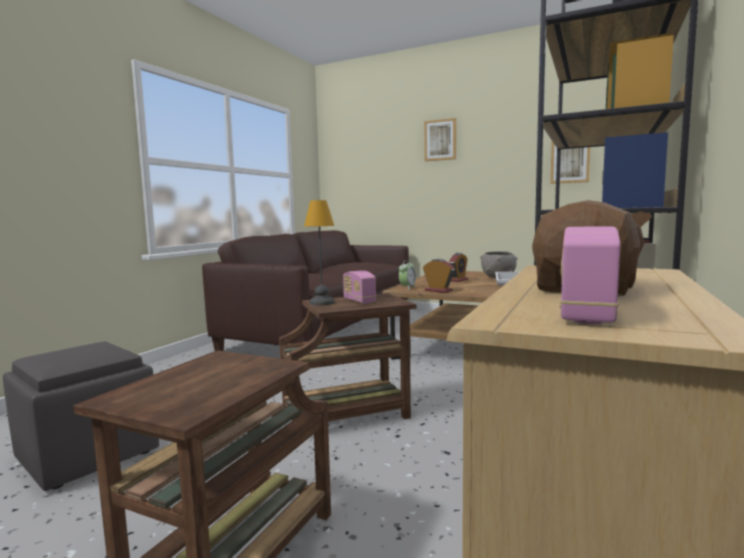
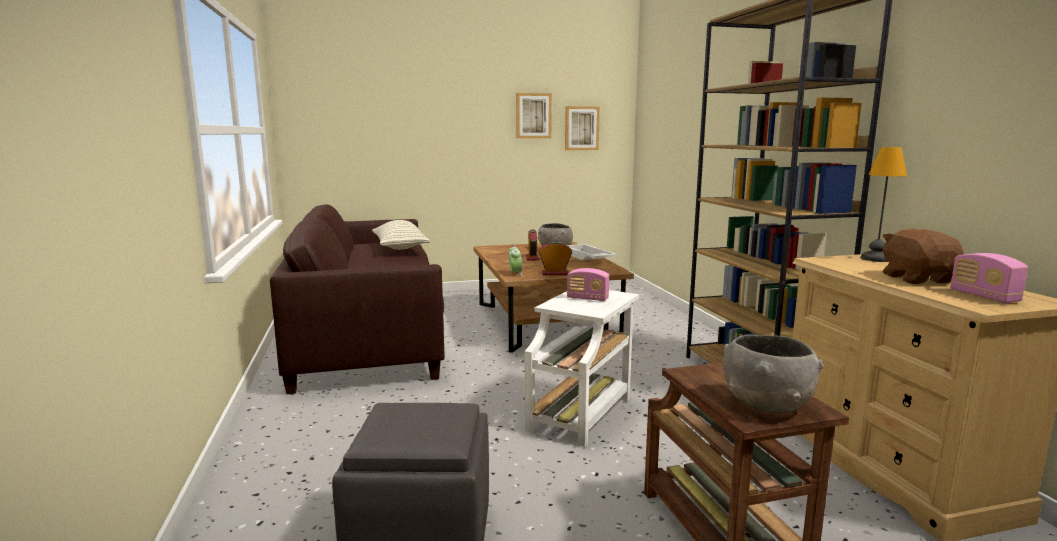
camera: 40 degrees left, 5 degrees up
brown side table [279,293,416,421] -> white side table [525,290,639,447]
table lamp [304,200,335,305] -> table lamp moved to [861,147,907,262]
picture [424,118,456,161] -> picture moved to [516,93,552,138]
none -> pillow [372,220,430,250]
none -> grey bowl [722,334,824,413]

